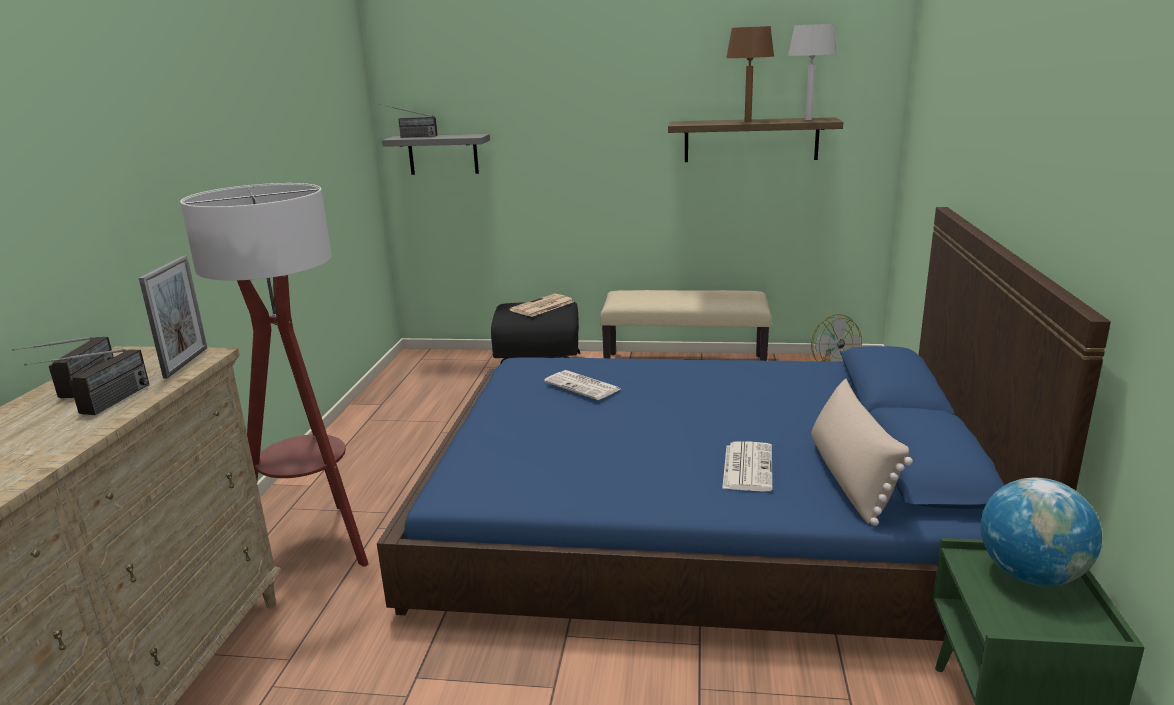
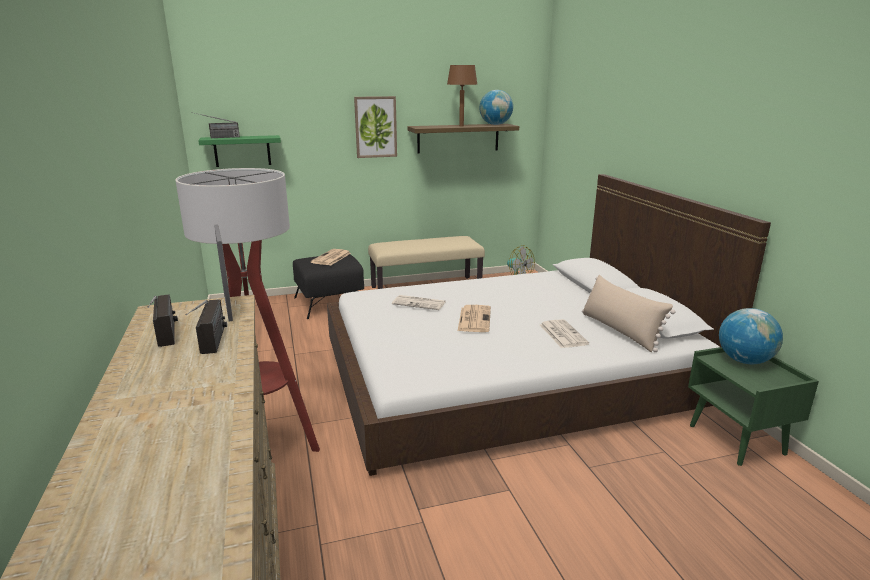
camera: 25 degrees left, 0 degrees up
blue bed [377,207,1111,641] -> white bed [327,174,771,476]
grey shelf [382,134,490,175] -> green shelf [198,135,281,167]
grey table lamp [788,24,837,120] -> globe [479,90,513,125]
none -> picture [354,96,397,158]
none -> newspaper [458,305,491,332]

